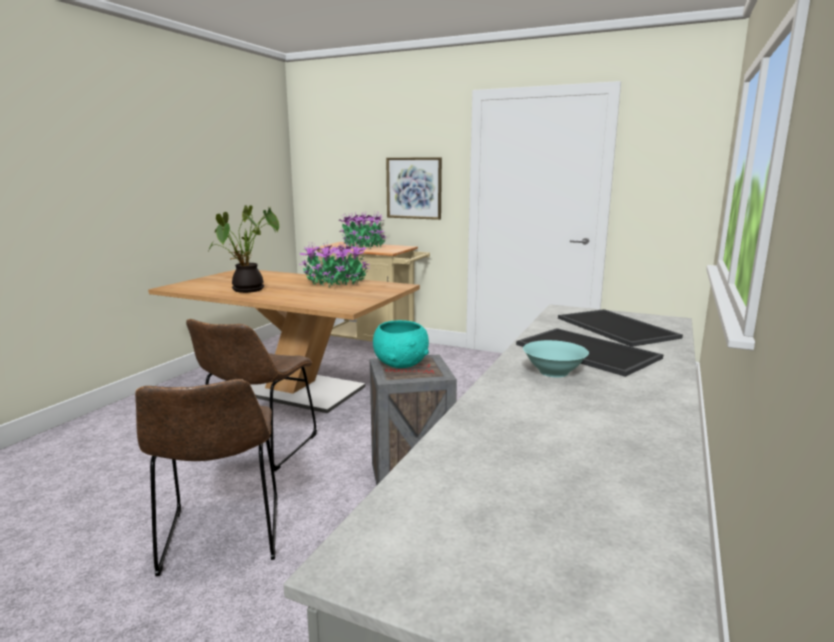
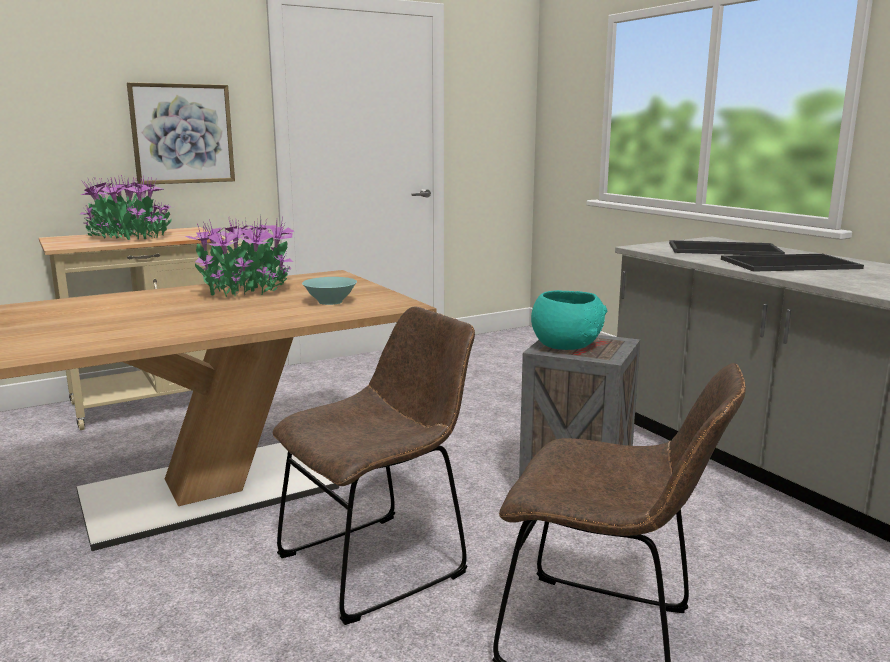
camera: 55 degrees left, 0 degrees up
brown chair [186,319,317,472] -> brown chair turned 90 degrees counterclockwise [272,307,475,625]
potted plant [209,205,279,293] -> none
turquoise bowl [523,340,589,378] -> turquoise bowl moved to [302,277,357,305]

